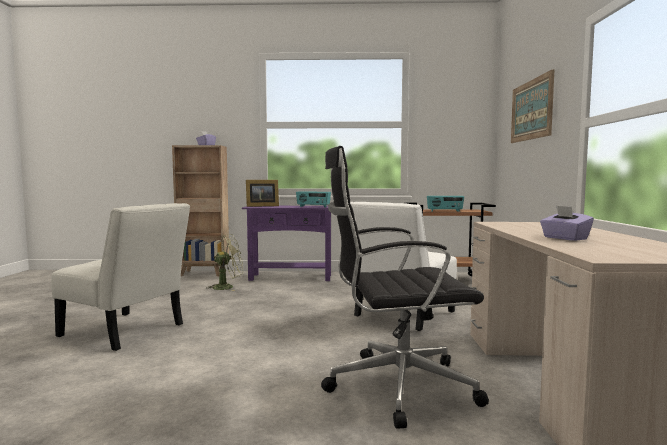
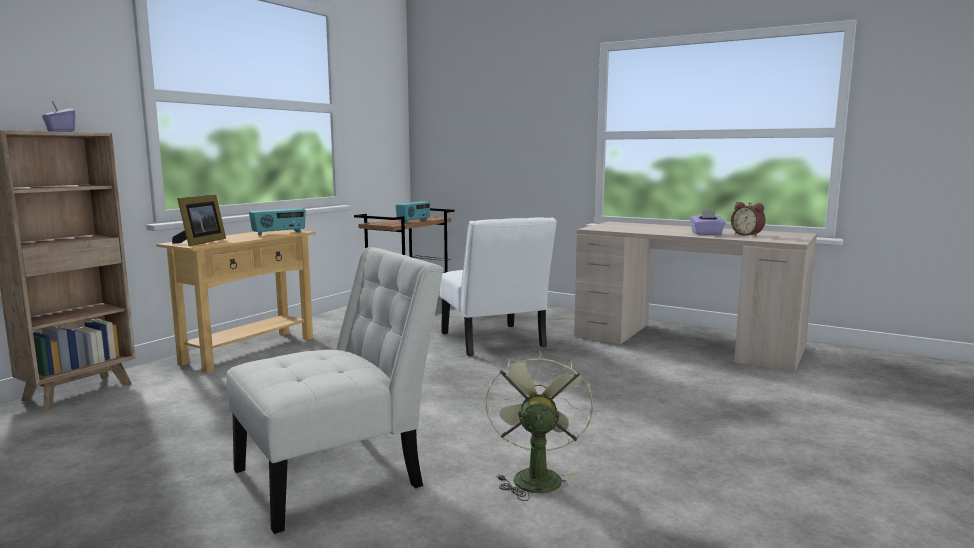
camera: 60 degrees left, 5 degrees up
green fan [206,234,243,291] -> green fan moved to [486,351,593,501]
purple console table [242,206,331,281] -> beige console table [156,230,316,372]
black office chair [321,146,489,429] -> none
picture [511,70,554,143] -> none
none -> alarm clock [731,202,766,237]

